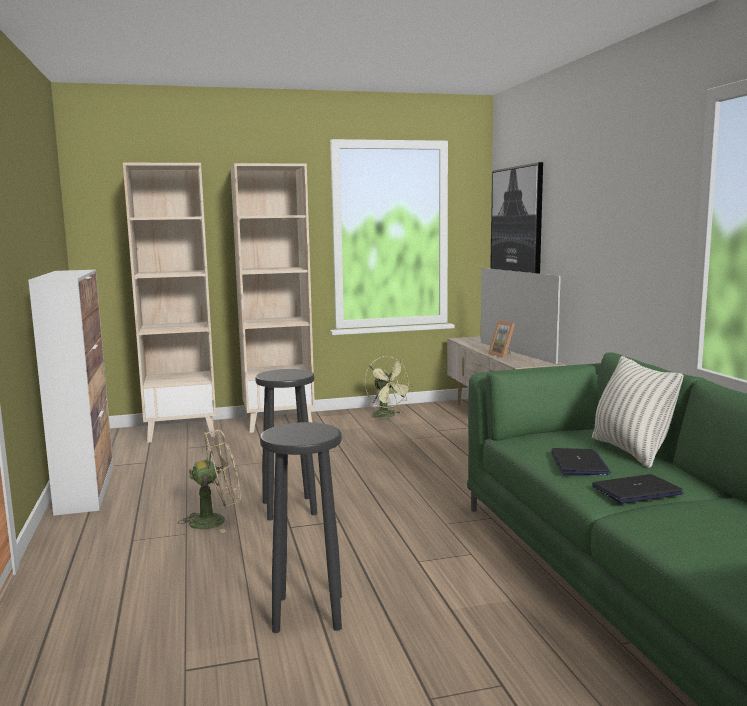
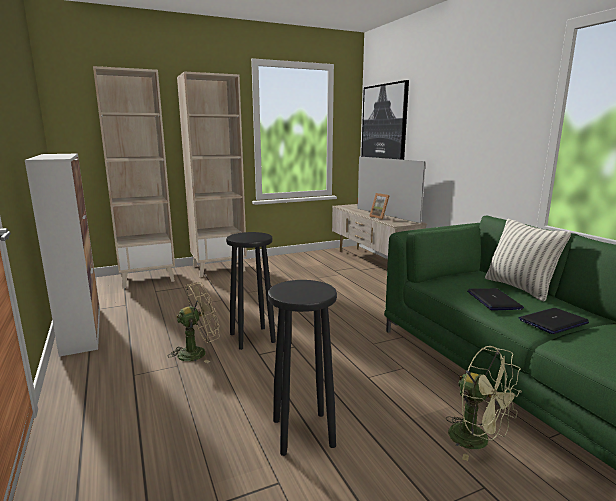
camera: 10 degrees left, 5 degrees up
green fan [365,356,413,420] -> green fan moved to [446,346,522,461]

